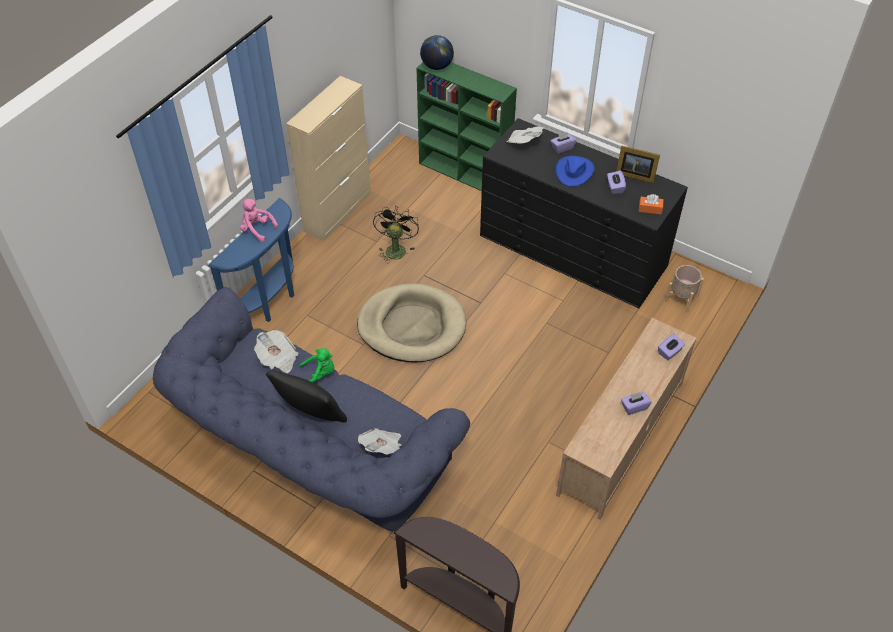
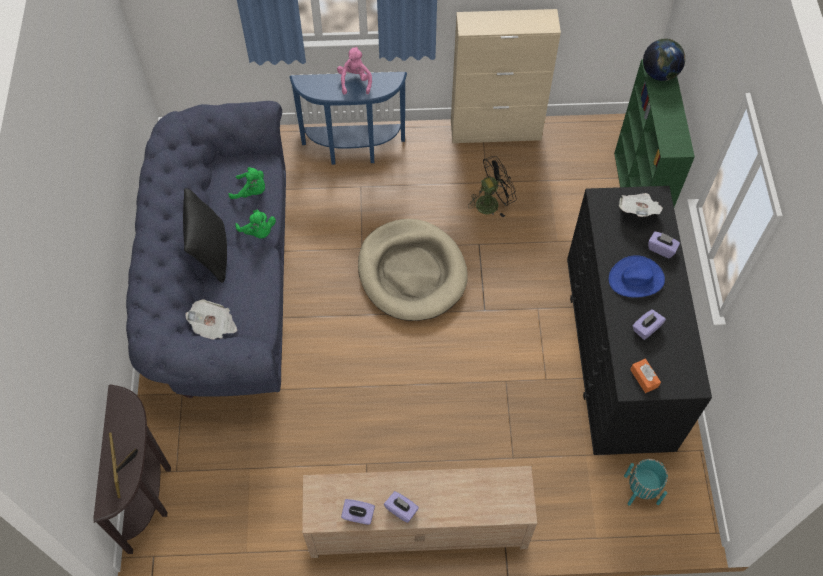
camera: 55 degrees right, 10 degrees up
newspaper [254,330,298,373] -> green plush toy [228,167,265,199]
picture frame [616,146,660,183] -> picture frame moved to [109,433,138,498]
purple tissue box [658,334,685,360] -> purple tissue box moved to [341,499,375,525]
beige planter [665,265,704,312] -> turquoise planter [624,459,668,506]

